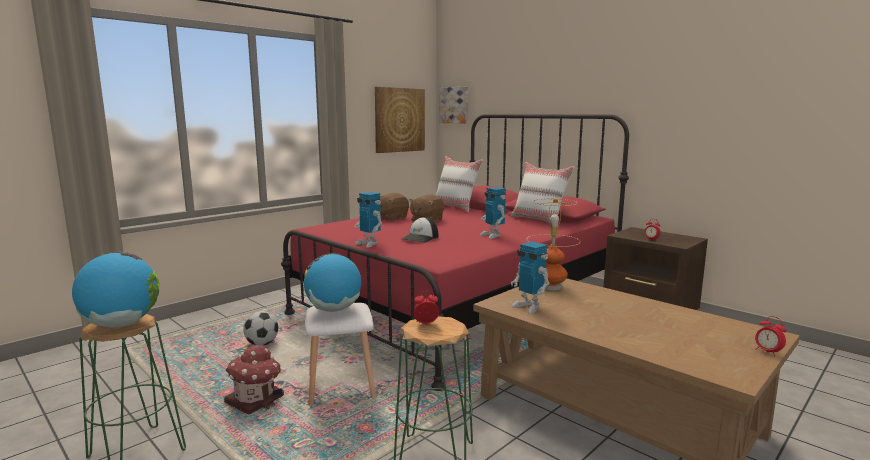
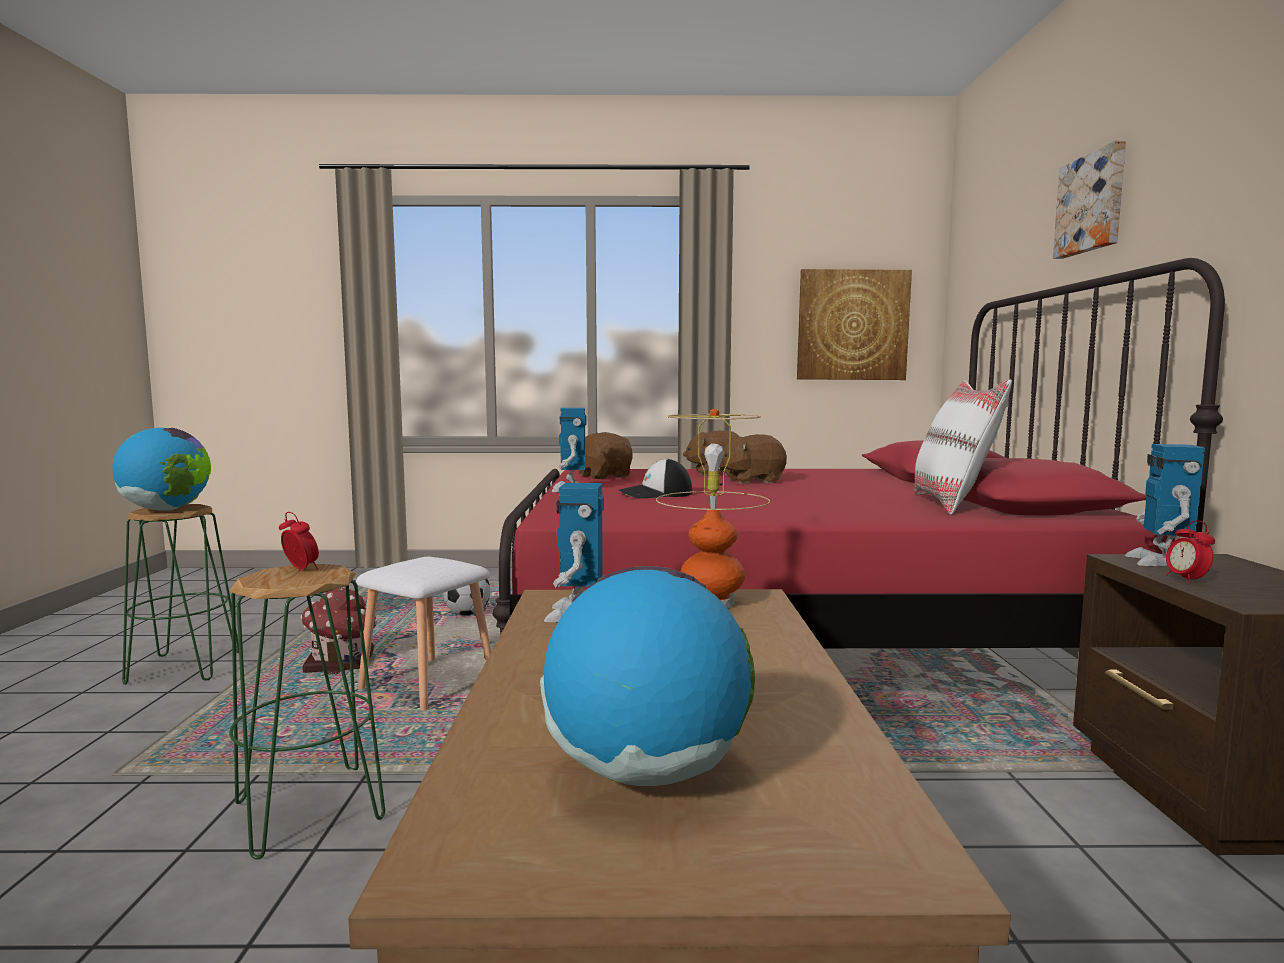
camera: 45 degrees right, 5 degrees down
globe [304,253,361,312] -> globe moved to [540,566,755,786]
white pillow [436,156,483,212] -> none
picture [440,87,468,124] -> picture moved to [1053,140,1126,259]
toy robot [480,187,506,239] -> toy robot moved to [1125,444,1205,567]
alarm clock [755,316,786,357] -> none
none -> brown plush toy [579,432,633,479]

